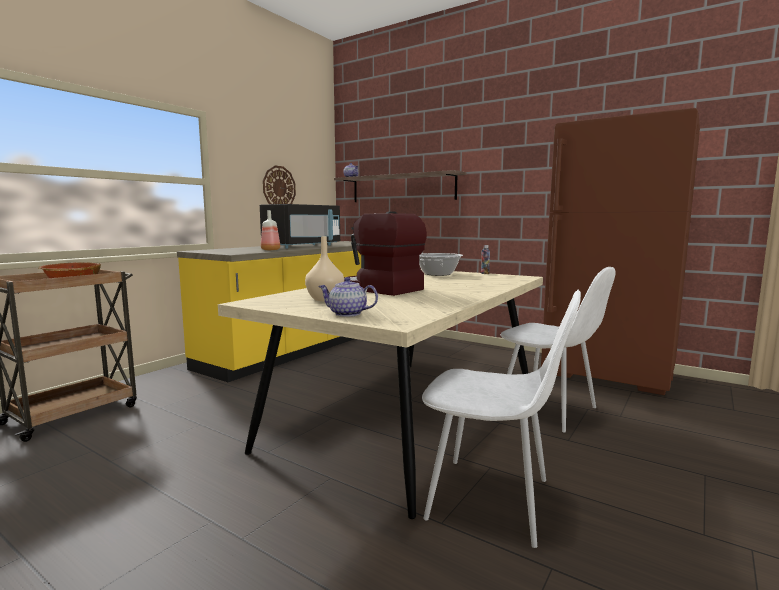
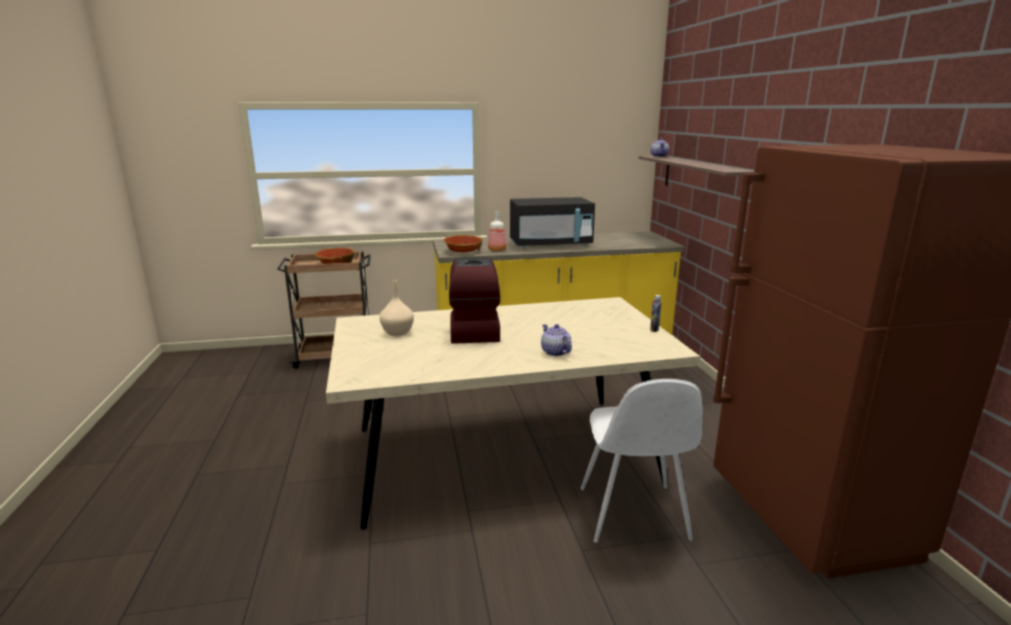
camera: 45 degrees right, 10 degrees up
wall clock [263,165,296,204] -> none
teapot [318,277,378,317] -> teapot moved to [541,324,572,356]
cooking pot [419,253,463,276] -> none
white chair [422,289,581,548] -> none
none -> bowl [443,235,483,252]

